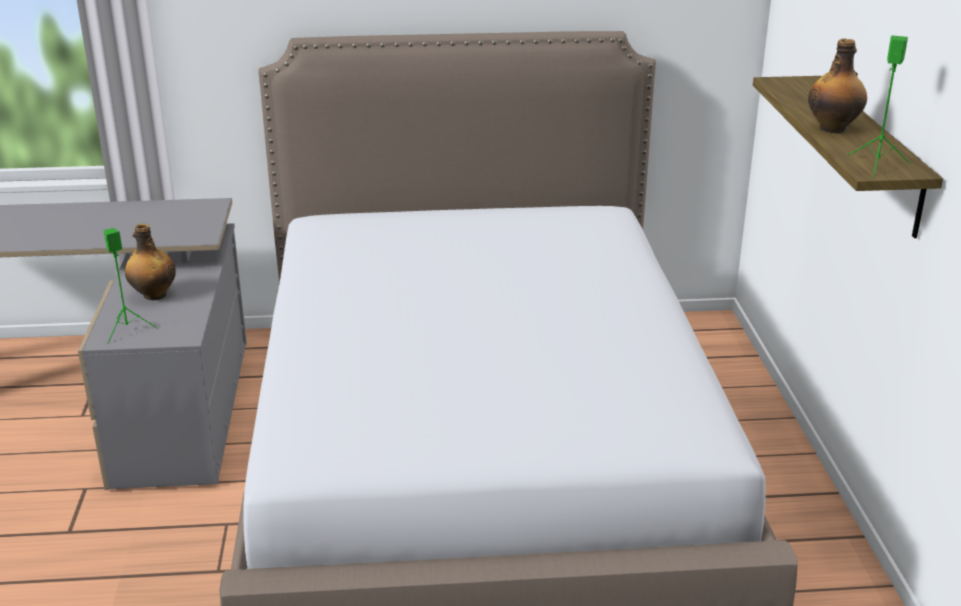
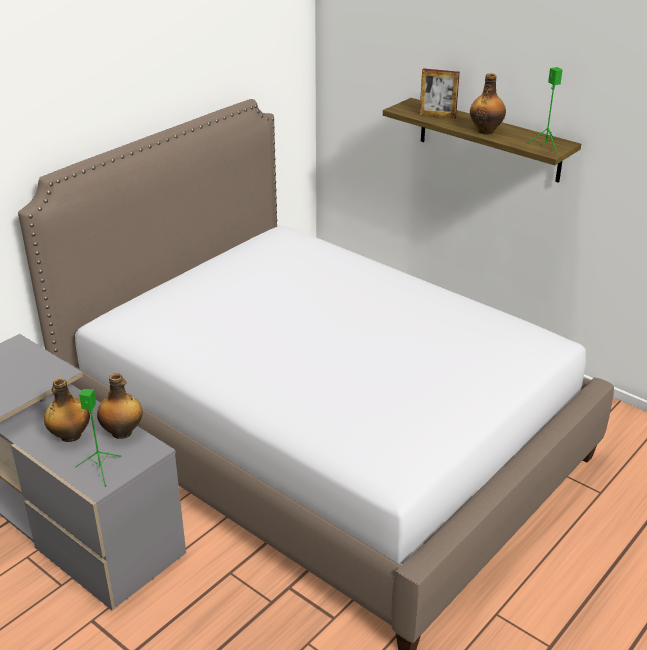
camera: 45 degrees left, 5 degrees up
none -> bottle [97,373,143,439]
none -> picture frame [420,68,460,119]

